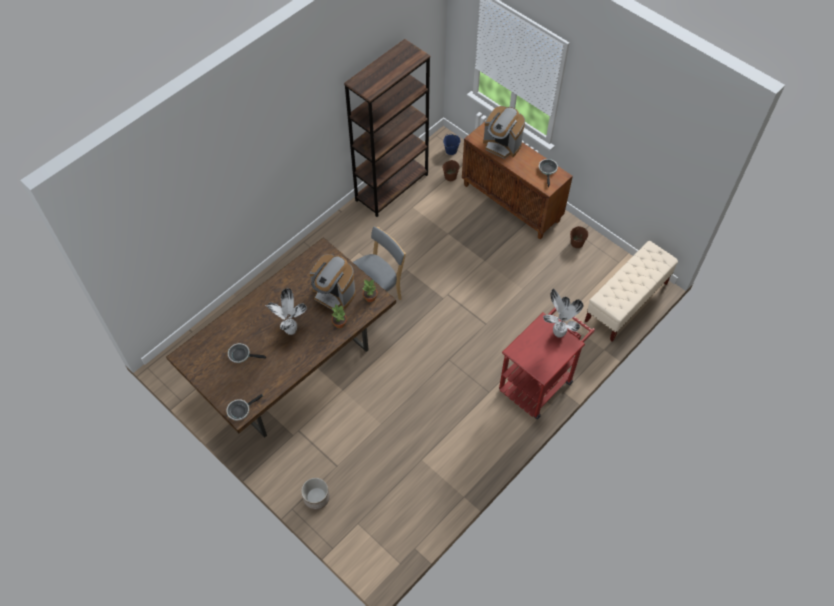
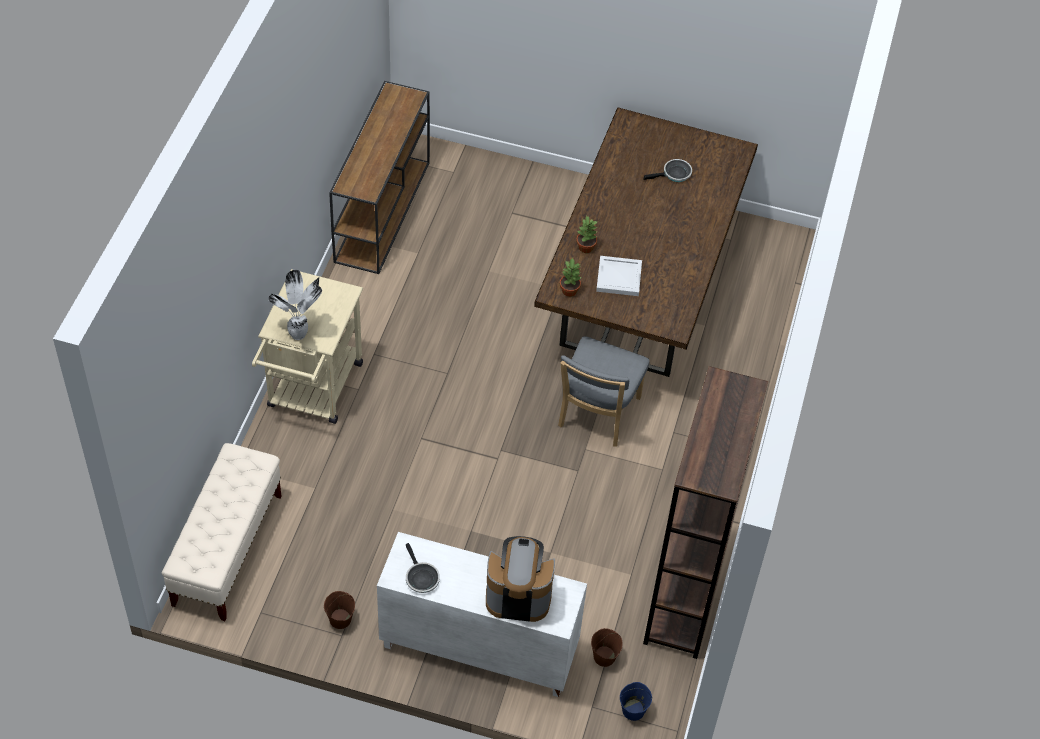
camera: 150 degrees right, 5 degrees down
frying pan [226,394,263,420] -> none
potted plant [266,288,307,335] -> none
planter [301,478,330,510] -> none
coffee machine [310,254,356,310] -> white tray [596,256,642,296]
brown cabinet [462,122,573,239] -> white cabinet [377,532,587,697]
red cart [499,308,595,419] -> beige cart [252,269,363,424]
none -> brown console table [329,81,430,274]

